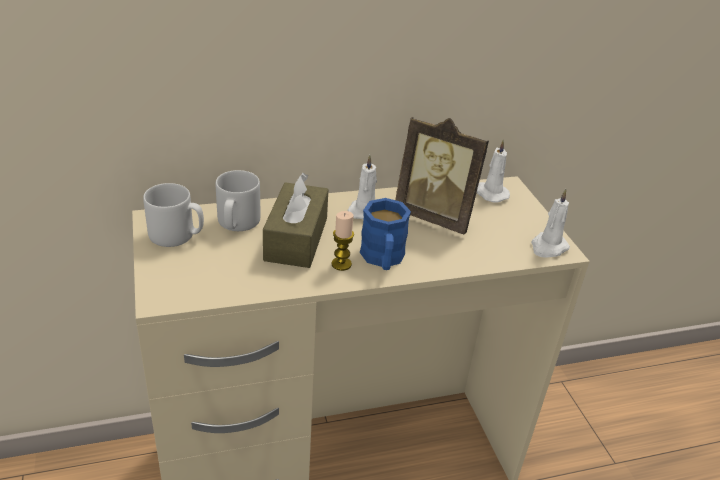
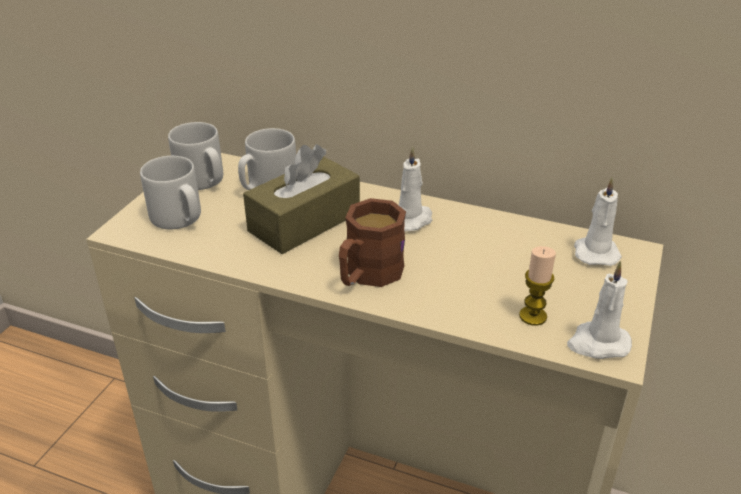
camera: 40 degrees right, 0 degrees up
candle [331,211,354,271] -> candle moved to [519,246,556,326]
blue mug [360,198,411,270] -> brown mug [339,198,406,287]
picture frame [395,117,489,235] -> none
none -> grey mug [140,156,201,229]

